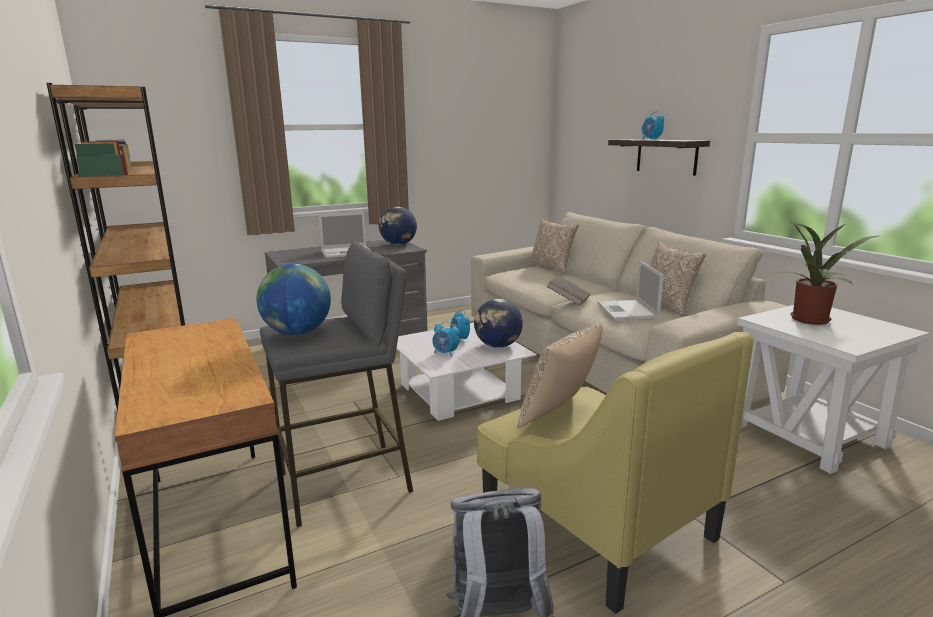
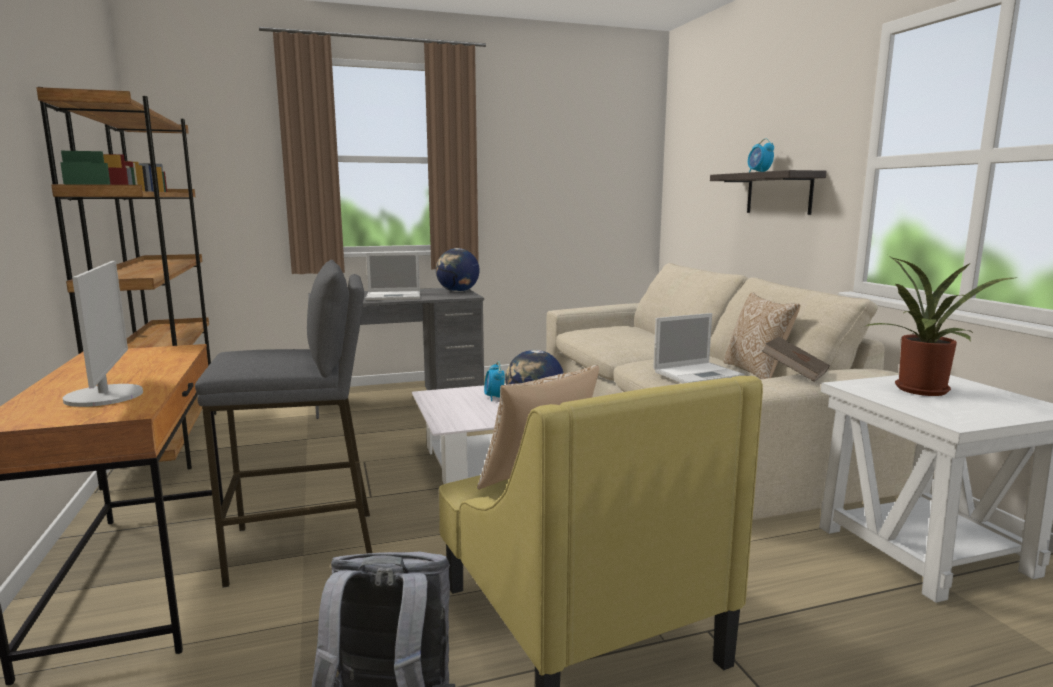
camera: 10 degrees right, 5 degrees down
globe [257,264,331,335] -> none
alarm clock [432,321,459,357] -> none
pillow [529,219,579,274] -> none
brown book [547,275,590,306] -> brown book moved to [762,337,830,382]
laptop [597,261,664,320] -> laptop turned 120 degrees counterclockwise [653,313,745,384]
none -> monitor [63,261,143,407]

